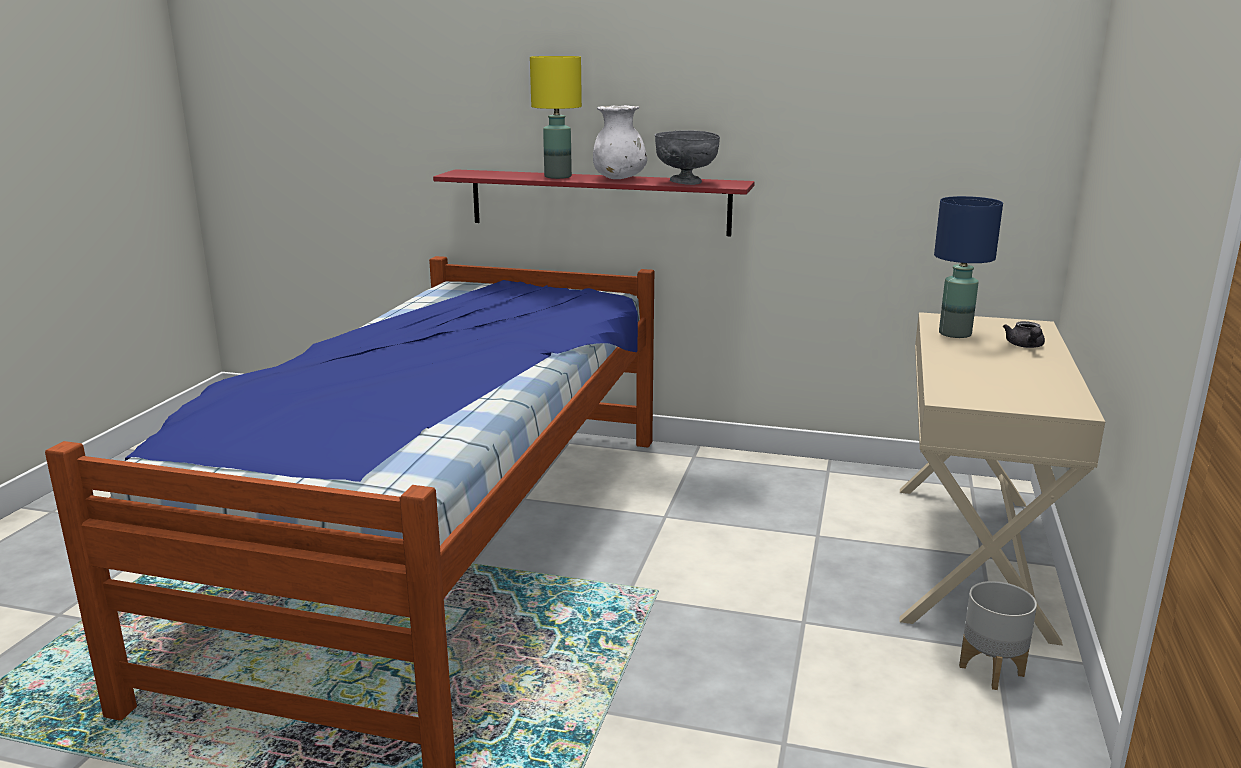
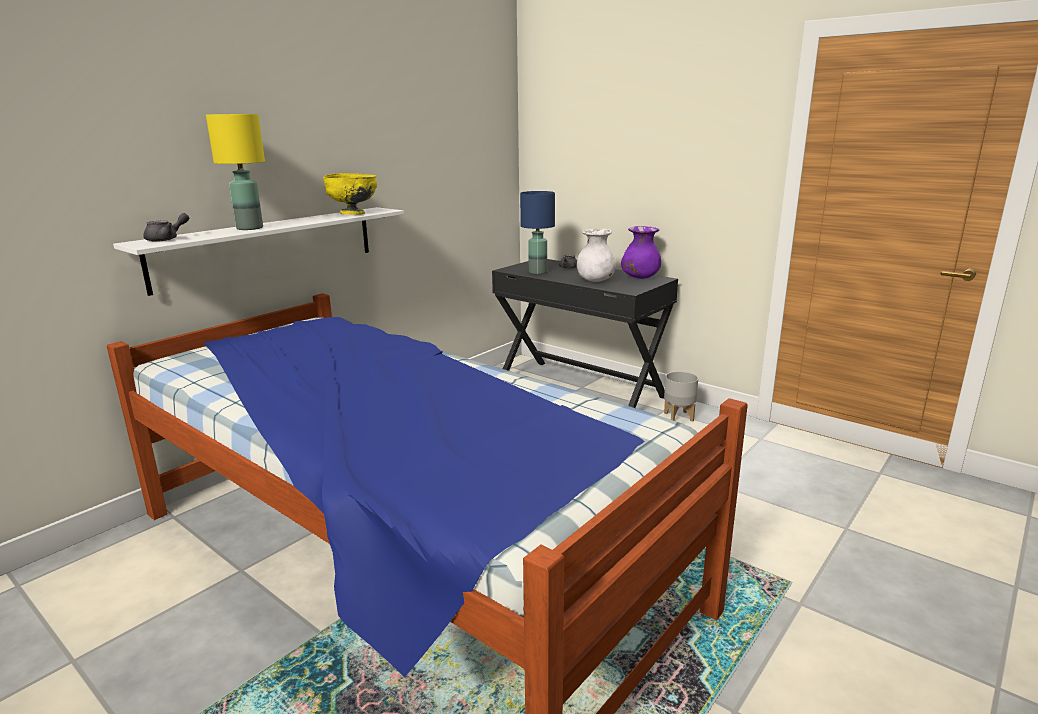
camera: 65 degrees left, 0 degrees up
red shelf [433,169,755,237] -> white shelf [113,207,404,296]
white vase [593,105,647,179] -> white vase moved to [577,229,616,282]
grey bowl [655,131,720,185] -> yellow bowl [323,173,377,215]
beige desk [900,312,1105,646] -> black desk [492,259,678,408]
none -> grey teapot [143,213,189,242]
none -> purple vase [621,226,661,279]

